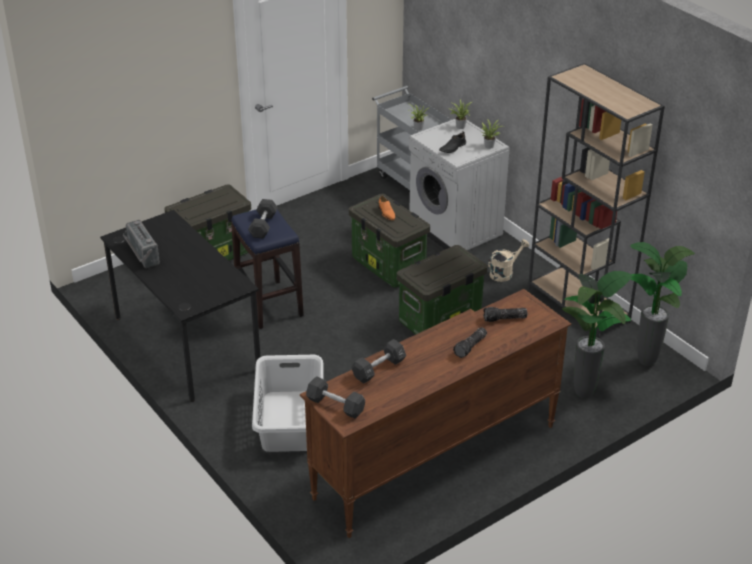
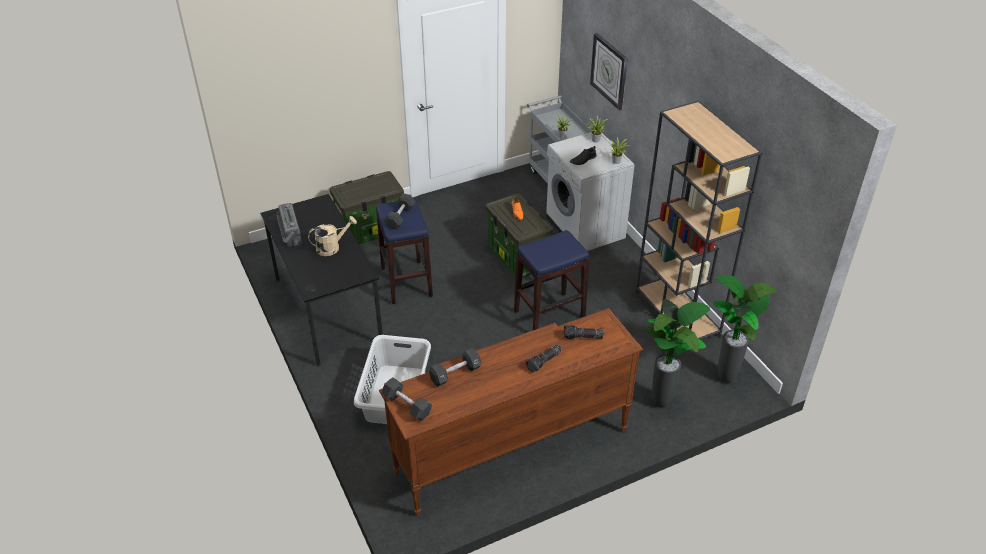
camera: 10 degrees right, 5 degrees up
storage box [397,245,488,335] -> stool [514,230,590,330]
beige watering can [488,239,529,282] -> beige watering can moved to [308,216,357,256]
none -> wall clock [590,33,628,110]

